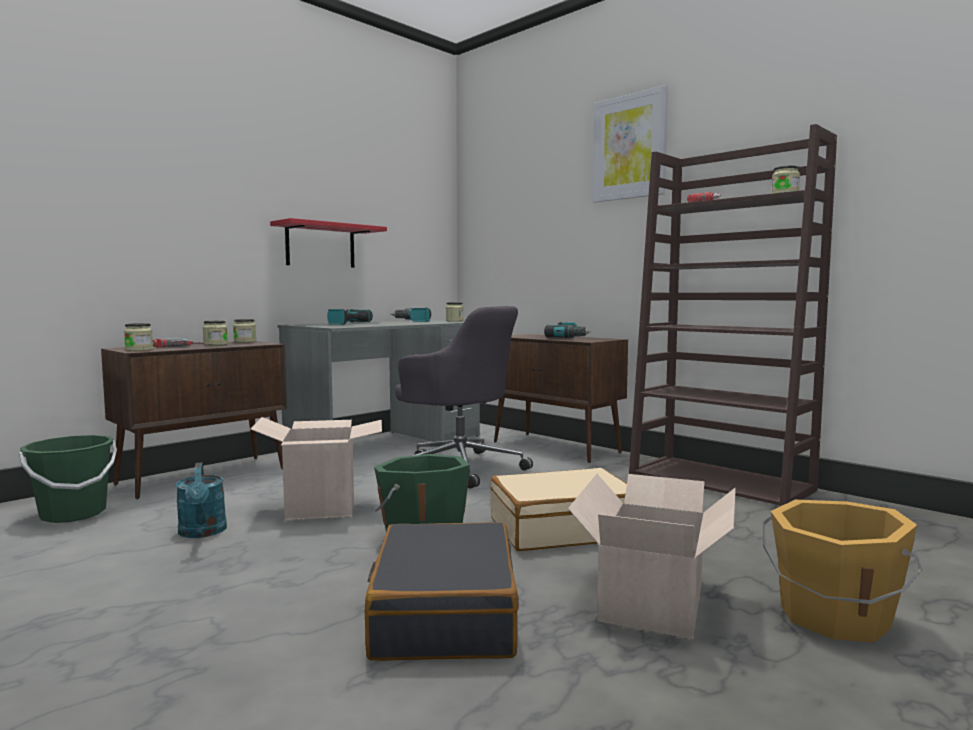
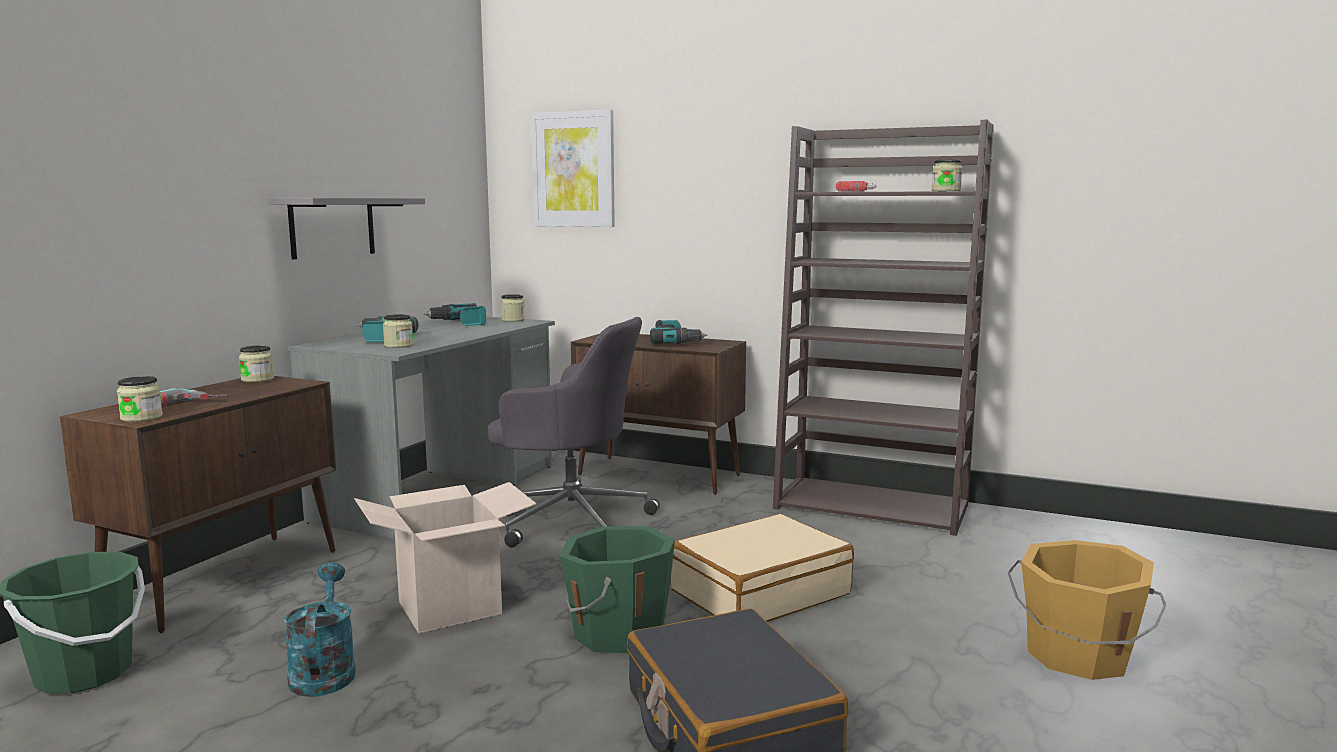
camera: 20 degrees left, 5 degrees up
turquoise watering can [176,462,227,538] -> turquoise watering can turned 150 degrees counterclockwise [284,563,356,697]
jar [203,320,228,346] -> jar moved to [383,314,413,348]
red shelf [270,218,387,268] -> grey shelf [268,198,425,260]
cardboard box [568,474,736,639] -> none
picture [592,85,668,203] -> picture moved to [531,110,615,227]

